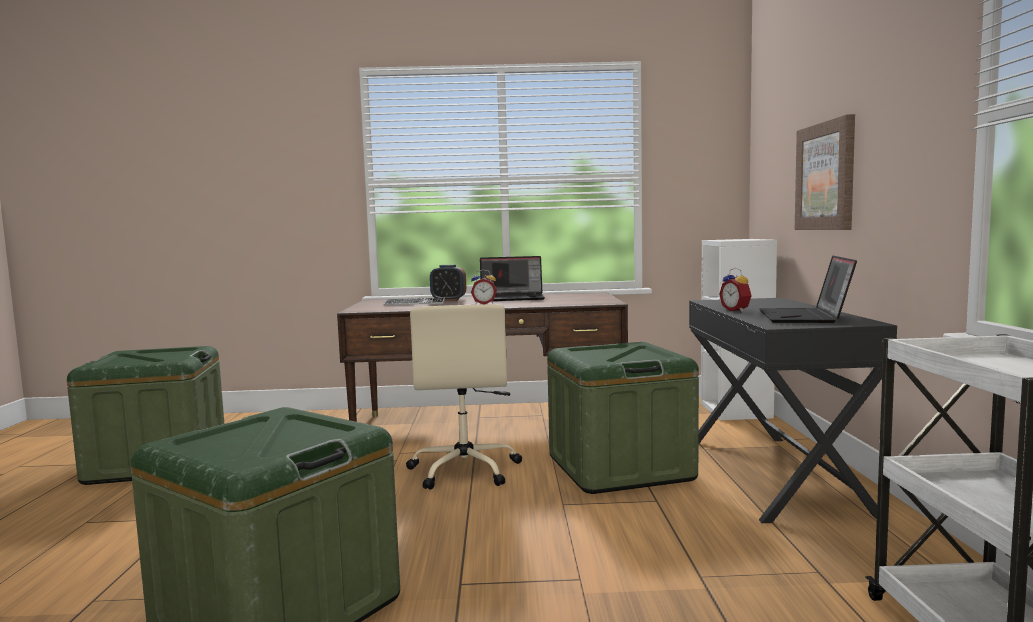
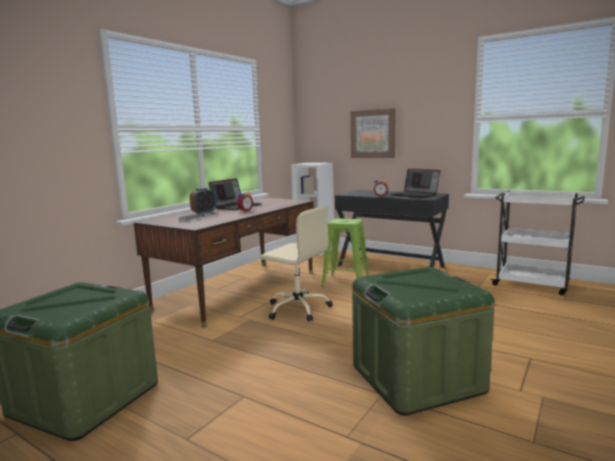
camera: 55 degrees left, 5 degrees up
green storage box [547,342,699,494] -> green stool [321,218,369,287]

